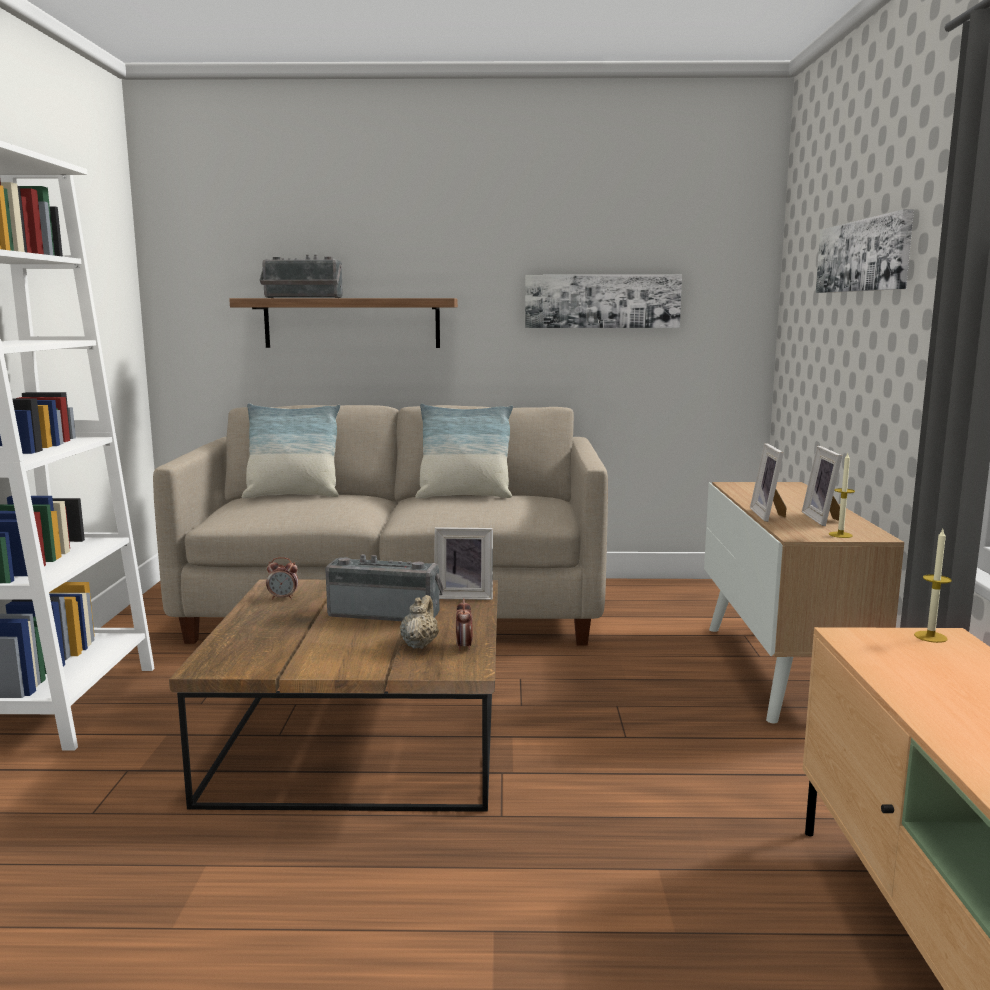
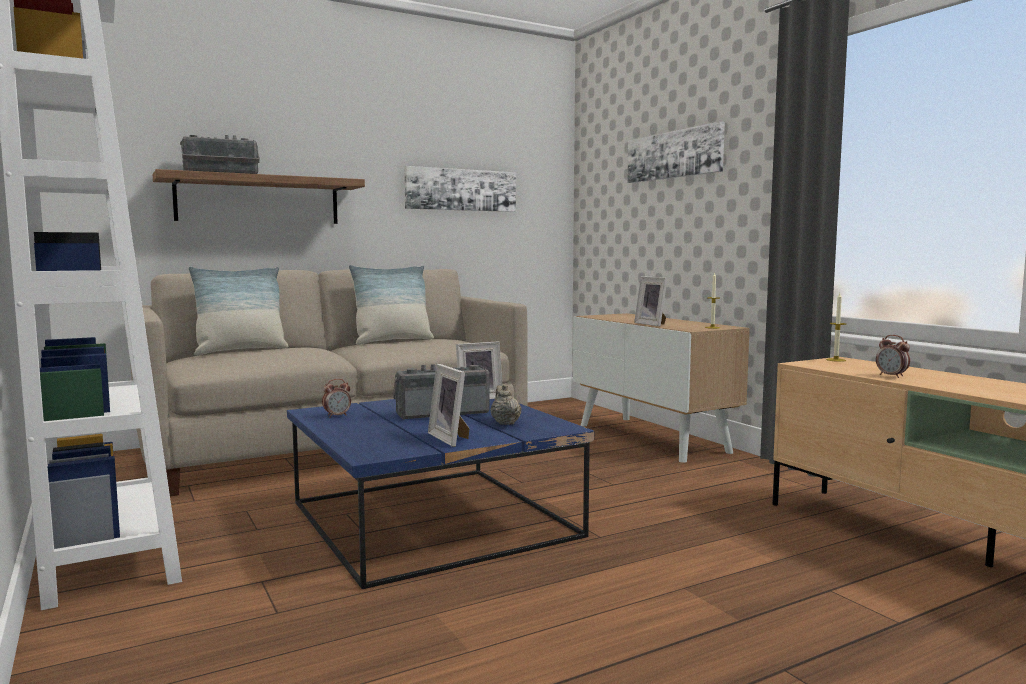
camera: 30 degrees left, 5 degrees down
brown coffee table [169,579,498,812] -> blue coffee table [287,399,594,589]
alarm clock [456,598,472,651] -> alarm clock moved to [876,335,910,378]
picture frame [802,446,842,526] -> picture frame moved to [428,364,470,447]

